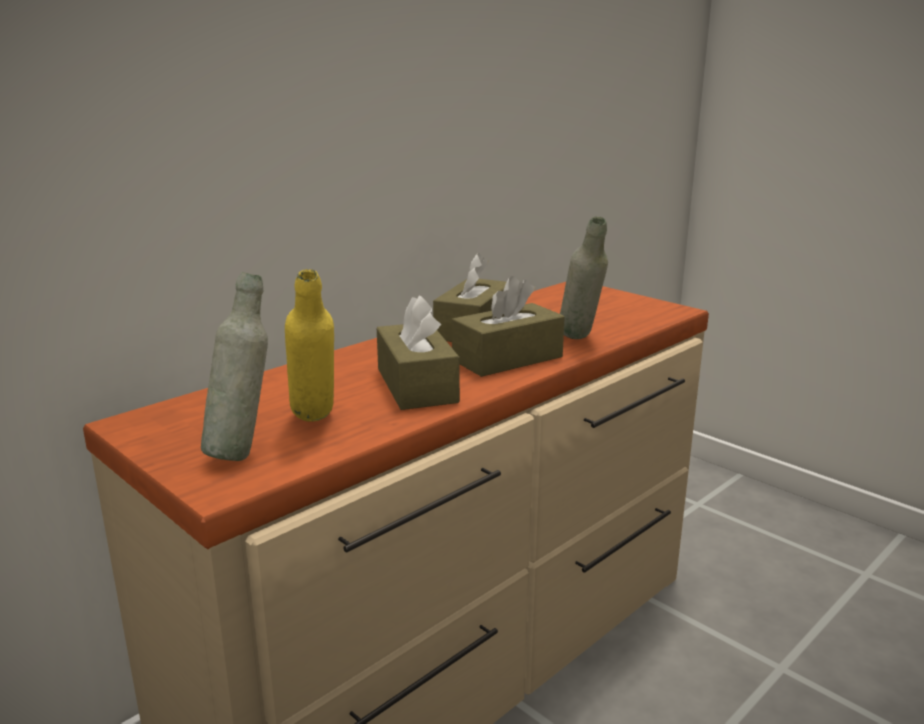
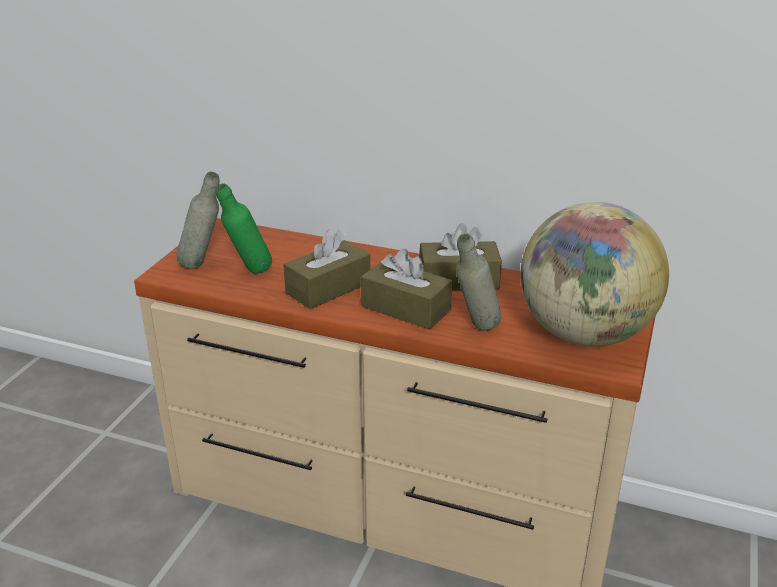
camera: 65 degrees right, 10 degrees up
yellow bottle [285,269,334,422] -> green bottle [215,183,272,274]
none -> globe [520,202,669,347]

